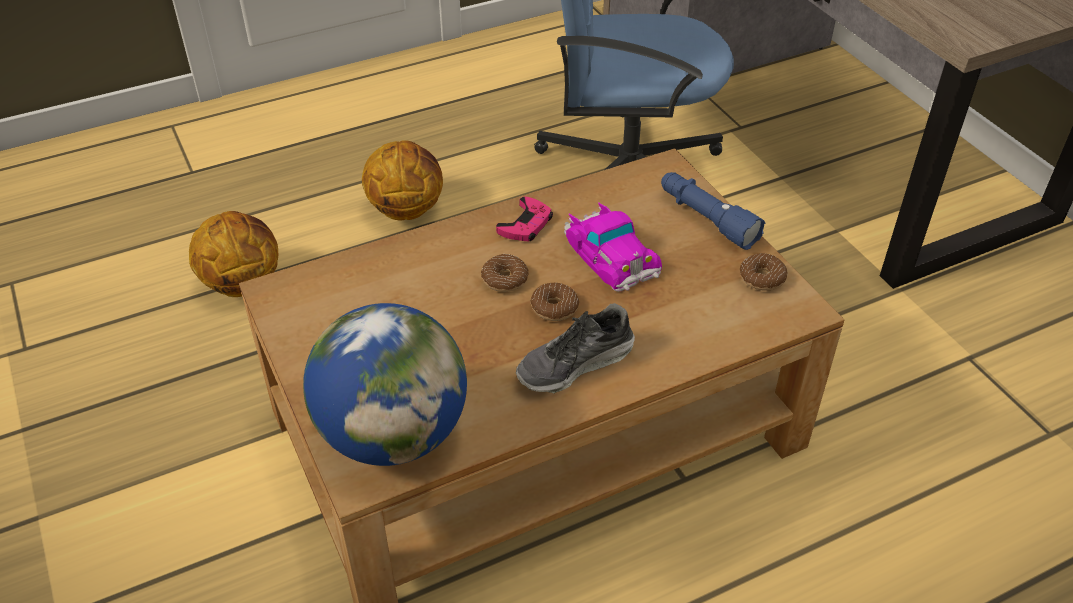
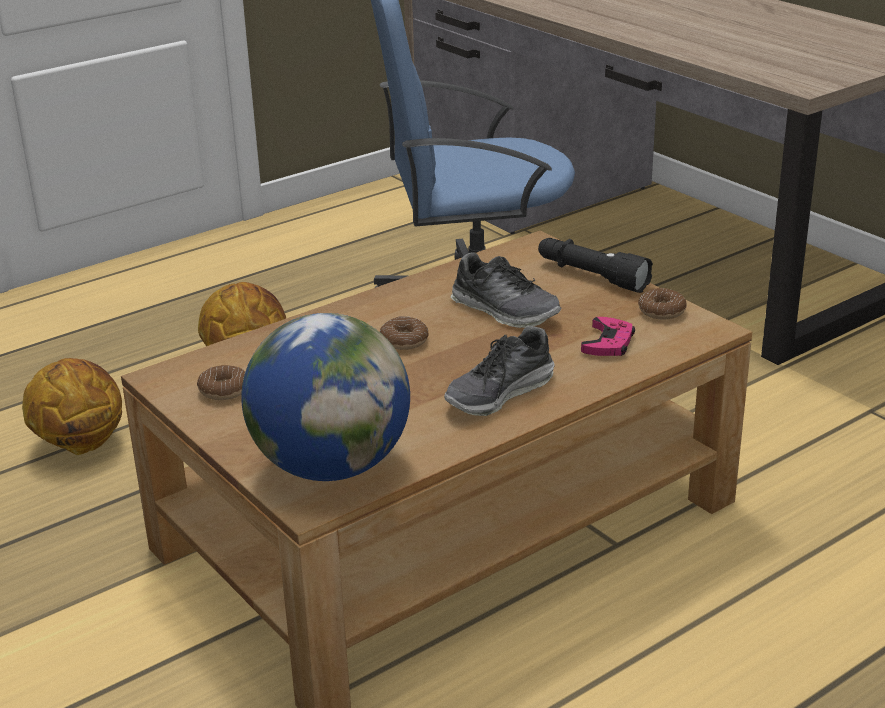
camera: 10 degrees left, 15 degrees down
pink game controller [496,197,553,241] -> pink game controller moved to [581,317,635,356]
donut [530,283,579,321] -> donut moved to [197,365,245,400]
toy car [564,202,662,292] -> shoe [451,252,561,328]
blue flashlight [661,172,765,250] -> black flashlight [538,238,653,293]

